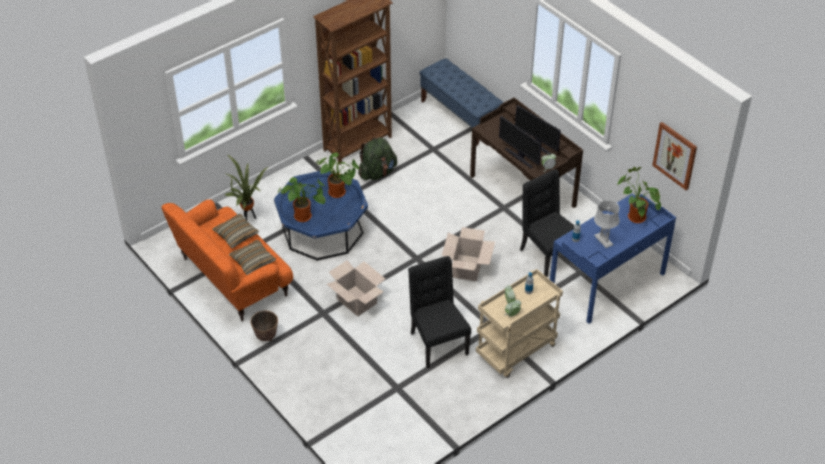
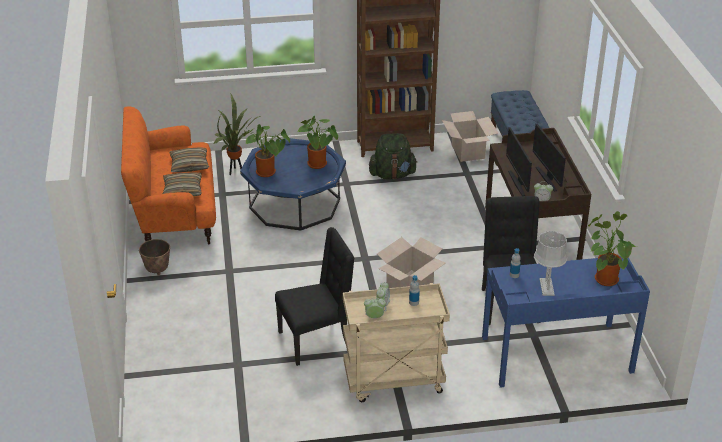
camera: 30 degrees right, 10 degrees down
cardboard box [327,260,385,317] -> cardboard box moved to [442,111,498,162]
black chair [408,256,471,368] -> black chair turned 60 degrees clockwise [275,227,354,366]
picture [652,122,697,190] -> none

